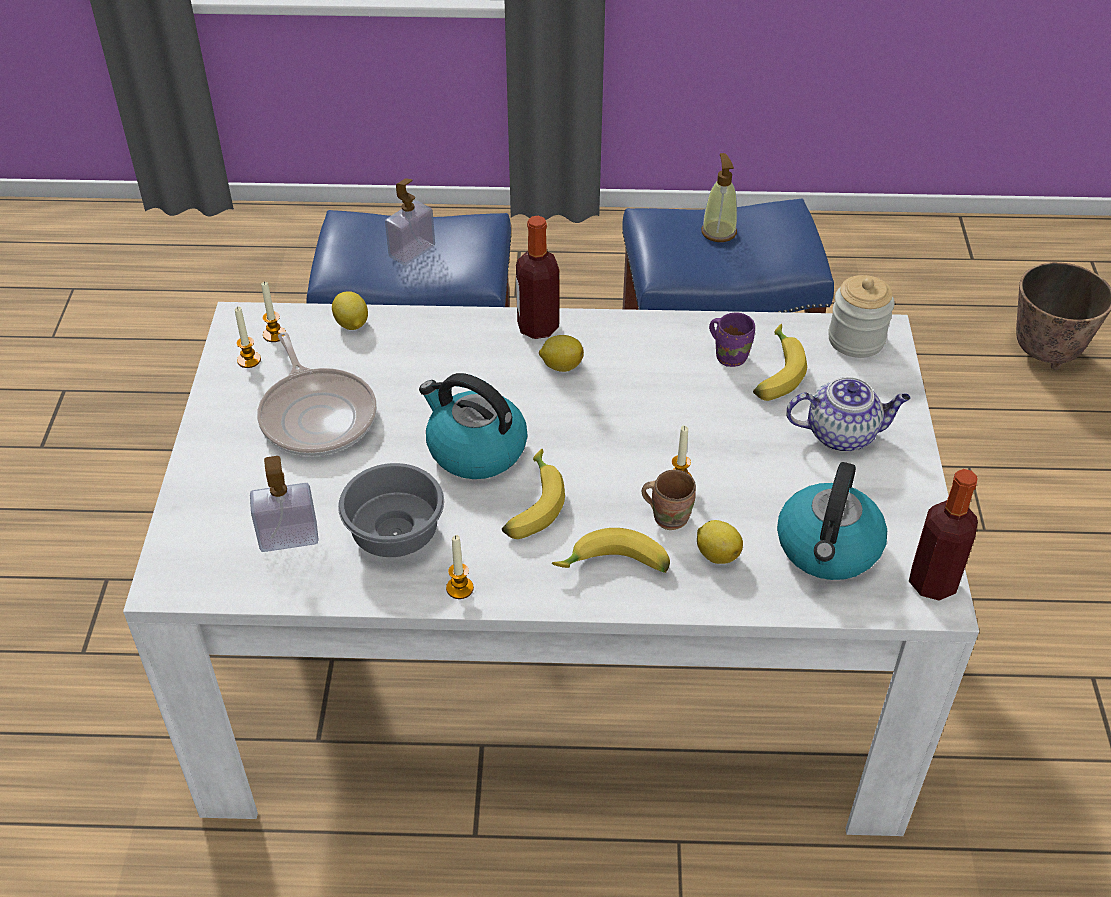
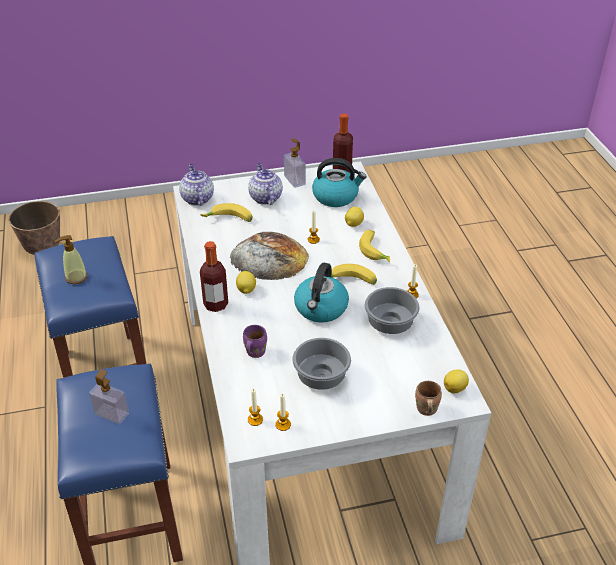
camera: 105 degrees left, 5 degrees down
soap dispenser [250,456,319,552] -> soap dispenser moved to [284,139,306,188]
frying pan [257,332,377,456] -> grey bowl [293,338,351,390]
lemon [332,291,368,330] -> lemon moved to [444,370,469,393]
brown mug [642,470,696,530] -> brown mug moved to [415,381,442,416]
purple mug [709,312,755,367] -> purple mug moved to [243,325,267,358]
jar [828,275,895,358] -> teapot [179,164,214,206]
none -> bread [230,232,309,280]

